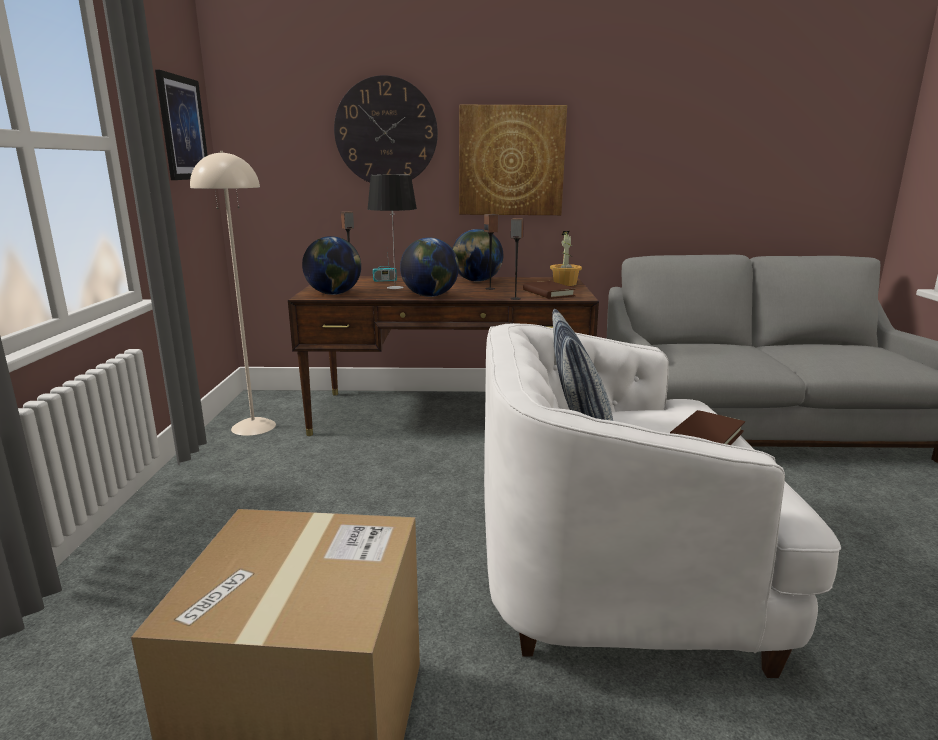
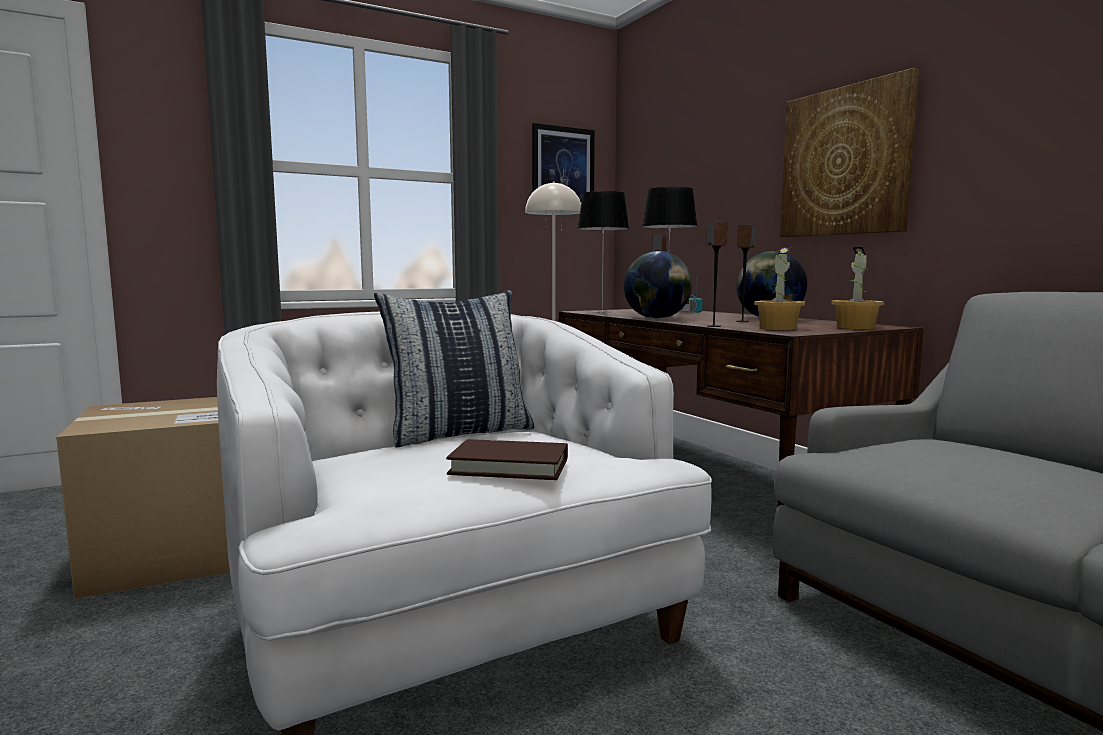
camera: 60 degrees right, 10 degrees down
globe [302,236,361,295] -> table lamp [577,191,629,313]
wall clock [334,75,438,183] -> none
brown book [523,281,576,299] -> potted plant [754,247,805,330]

